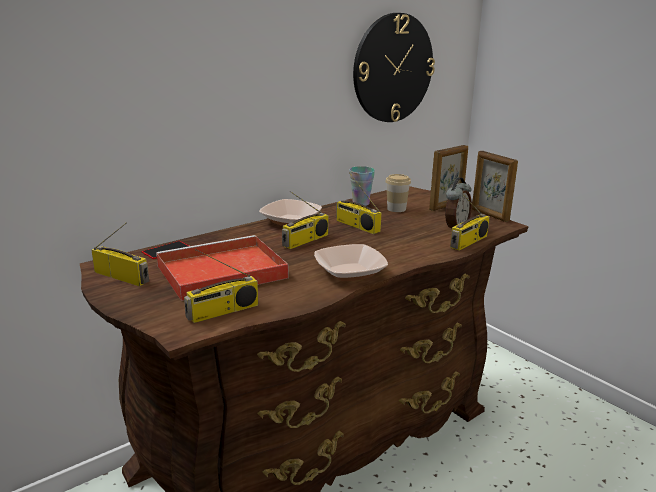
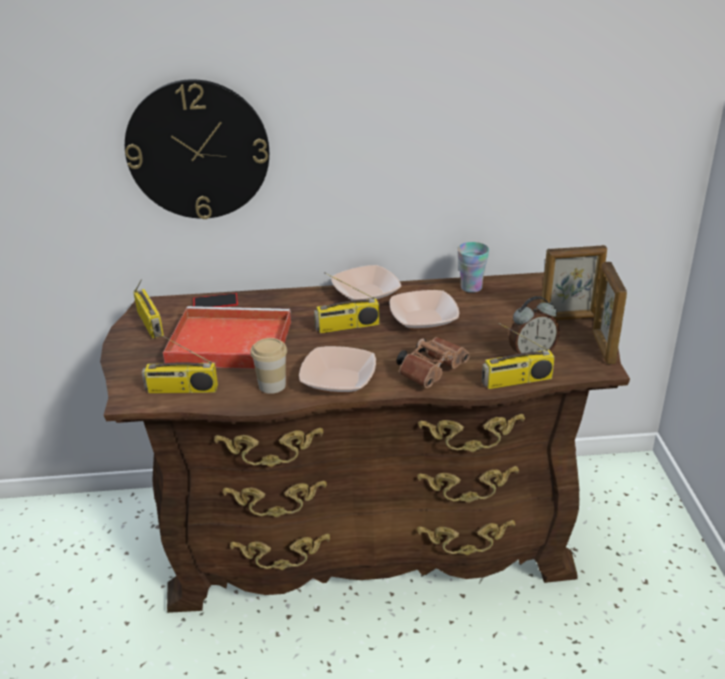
camera: 35 degrees right, 10 degrees up
radio [336,172,381,234] -> bowl [389,290,459,331]
wall clock [353,13,435,122] -> wall clock moved to [125,79,269,219]
cup [385,174,411,212] -> cup moved to [250,338,287,394]
none -> brown binoculars [396,337,470,388]

